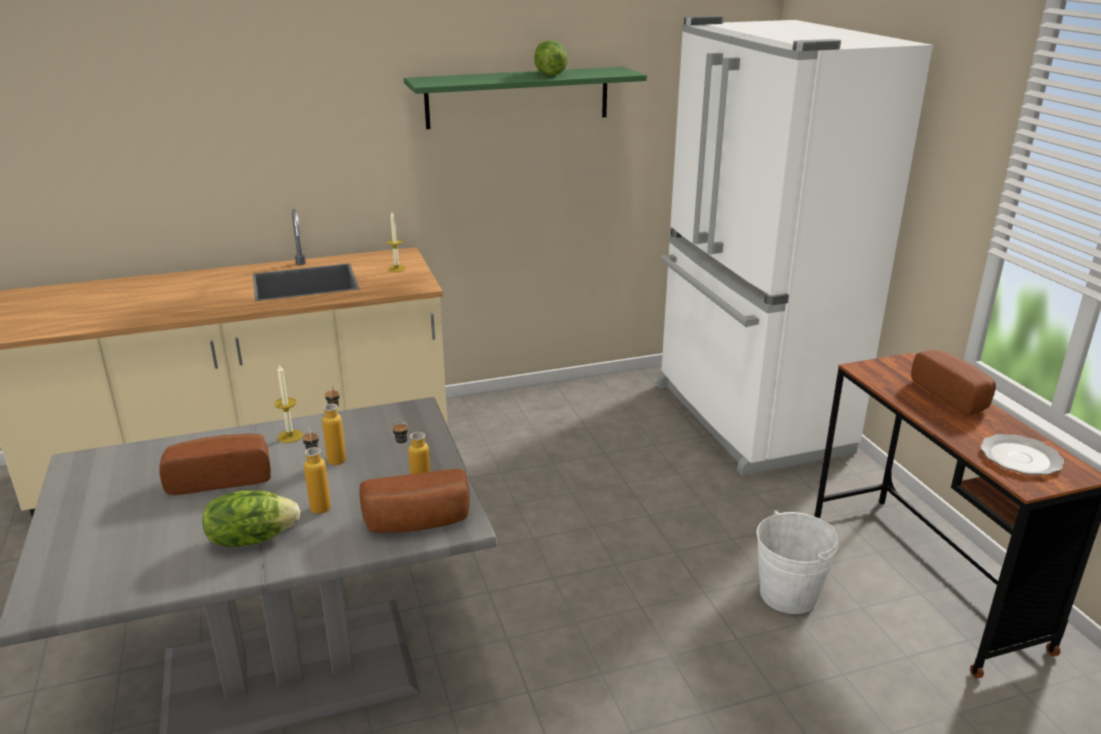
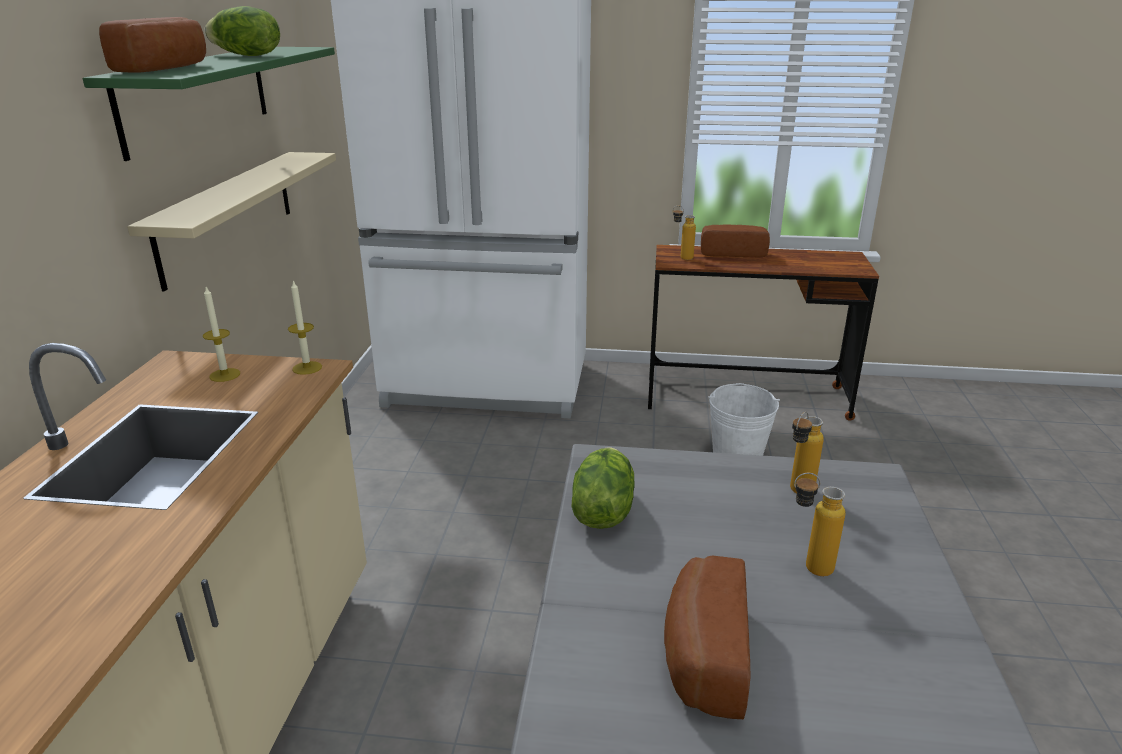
camera: 65 degrees left, 0 degrees up
lettuce [202,490,300,547] -> lettuce moved to [571,447,635,529]
candle [274,364,303,443] -> candle moved to [288,280,322,375]
bottle [322,385,346,465] -> bottle moved to [673,206,696,260]
bread [359,469,470,533] -> bread moved to [99,17,206,73]
plate [980,434,1064,475] -> none
none -> beige shelf [127,152,336,292]

